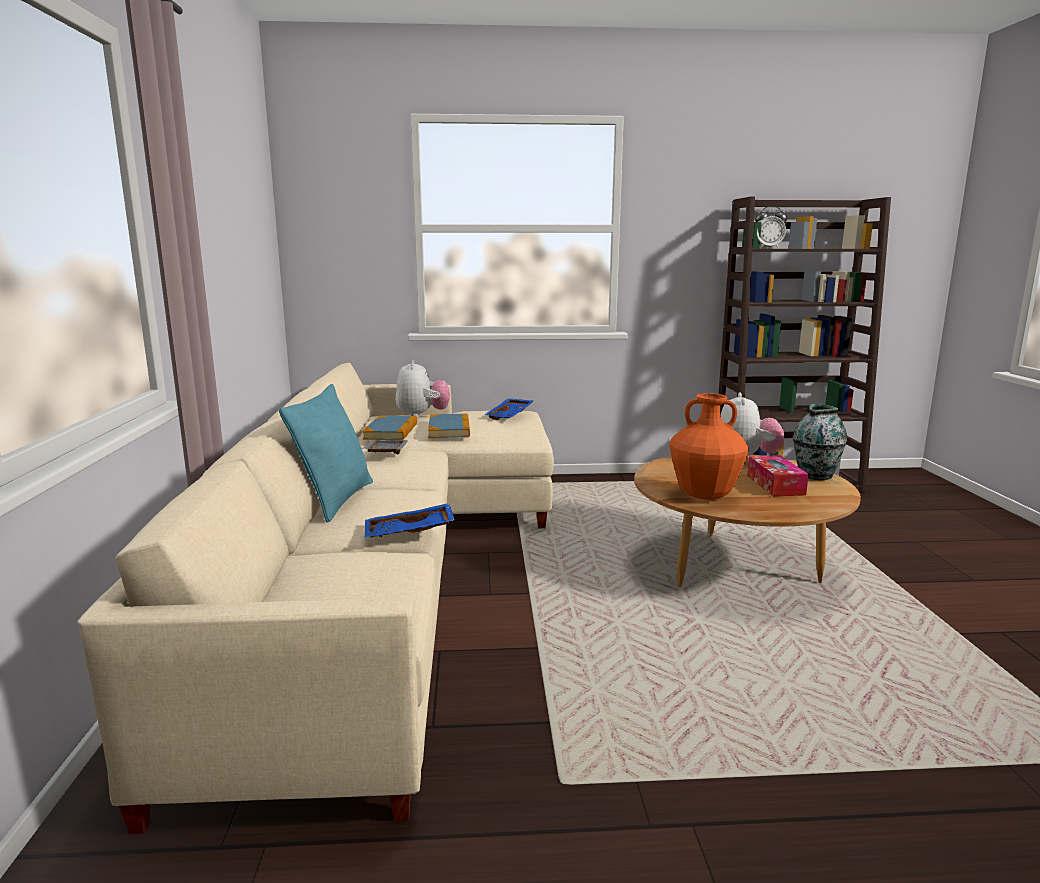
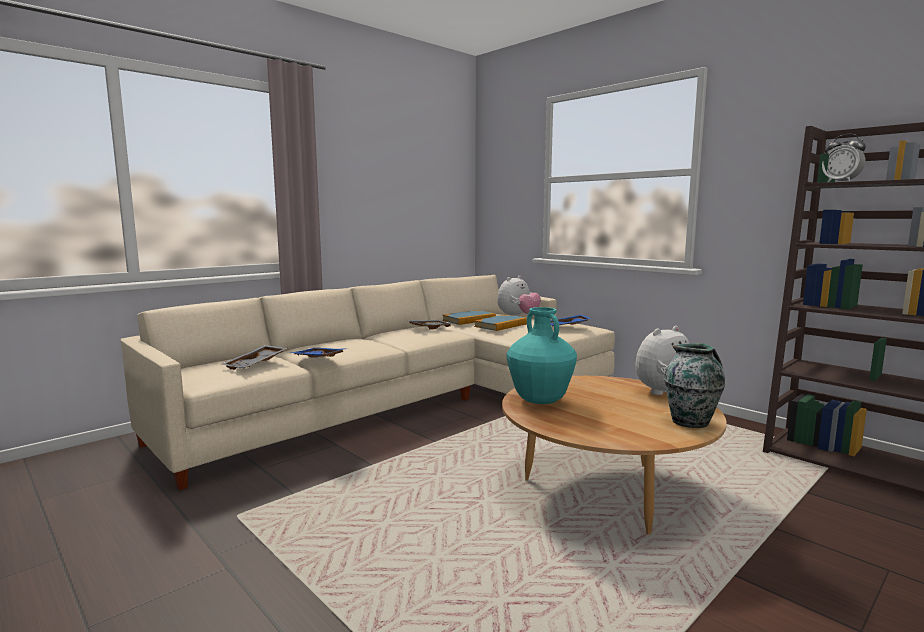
camera: 50 degrees right, 5 degrees down
turquoise pillow [279,384,373,523] -> none
orange vase [670,393,749,499] -> turquoise vase [507,307,577,404]
tissue box [747,455,809,496] -> none
none -> grey tray [221,345,287,370]

